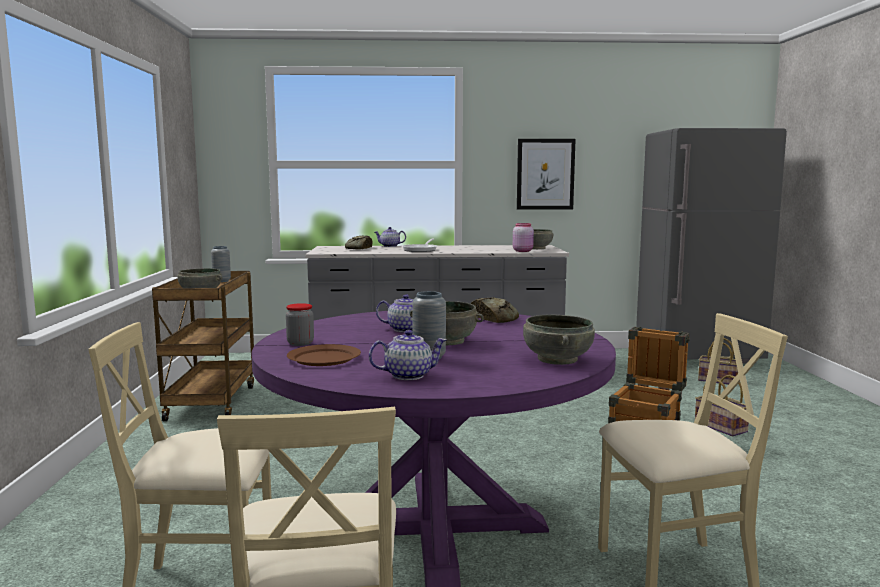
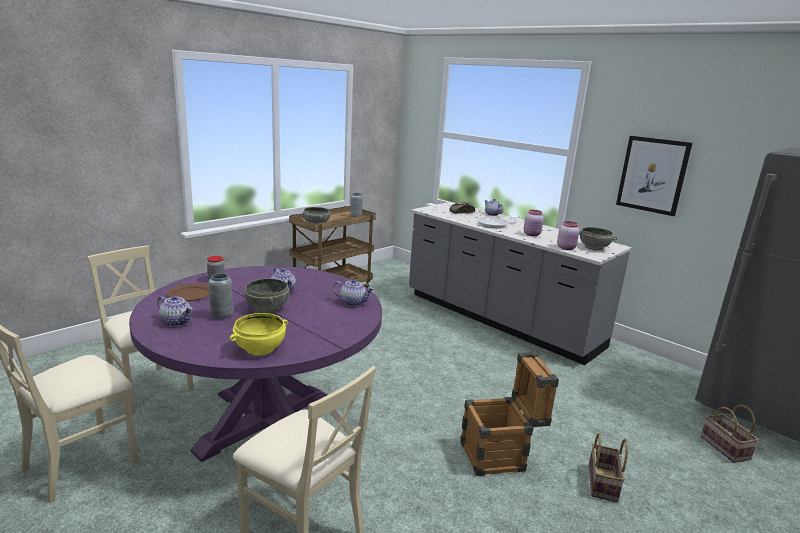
camera: 45 degrees right, 10 degrees up
bread [470,297,519,323] -> teapot [333,279,374,306]
grey bowl [523,314,595,365] -> yellow bowl [230,313,288,356]
none -> pink jar [523,210,544,236]

